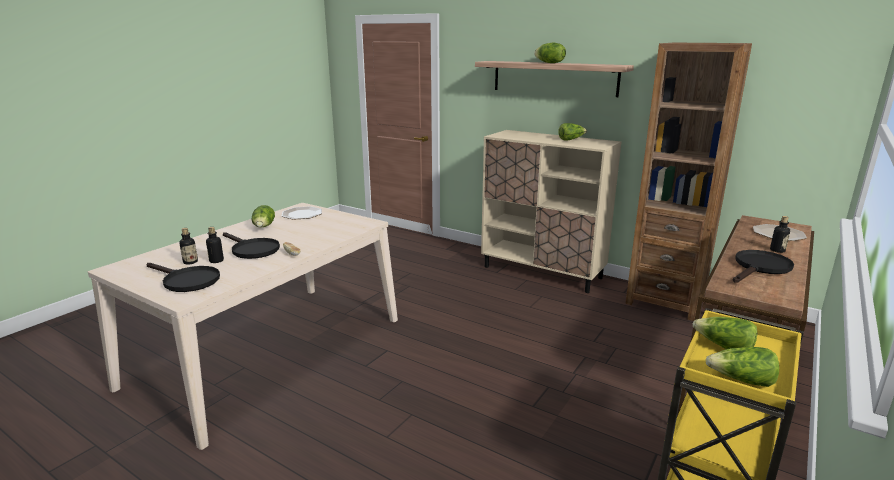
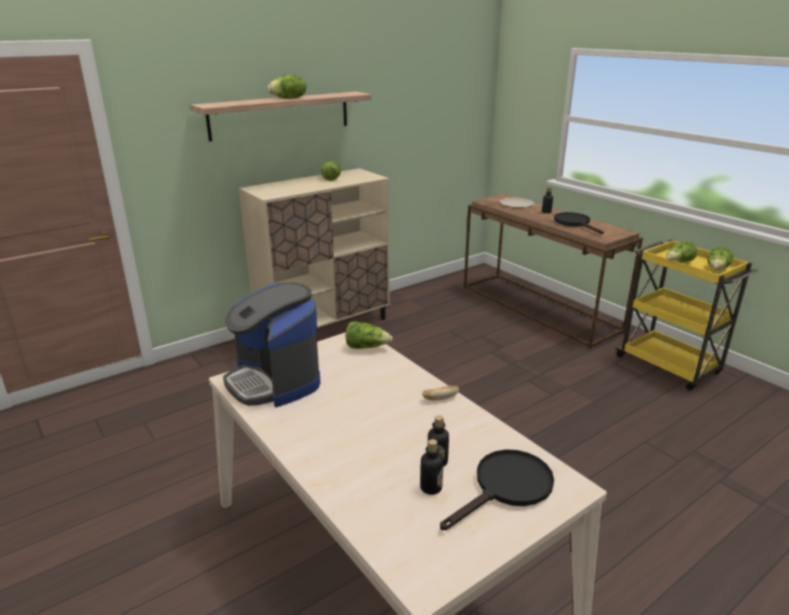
camera: 70 degrees left, 5 degrees up
black frying pan [223,232,280,259] -> none
lettuce [252,205,275,228] -> lettuce moved to [346,321,393,349]
plate [282,206,322,220] -> coffee machine [223,282,320,407]
brown bookcase [625,43,752,321] -> none

